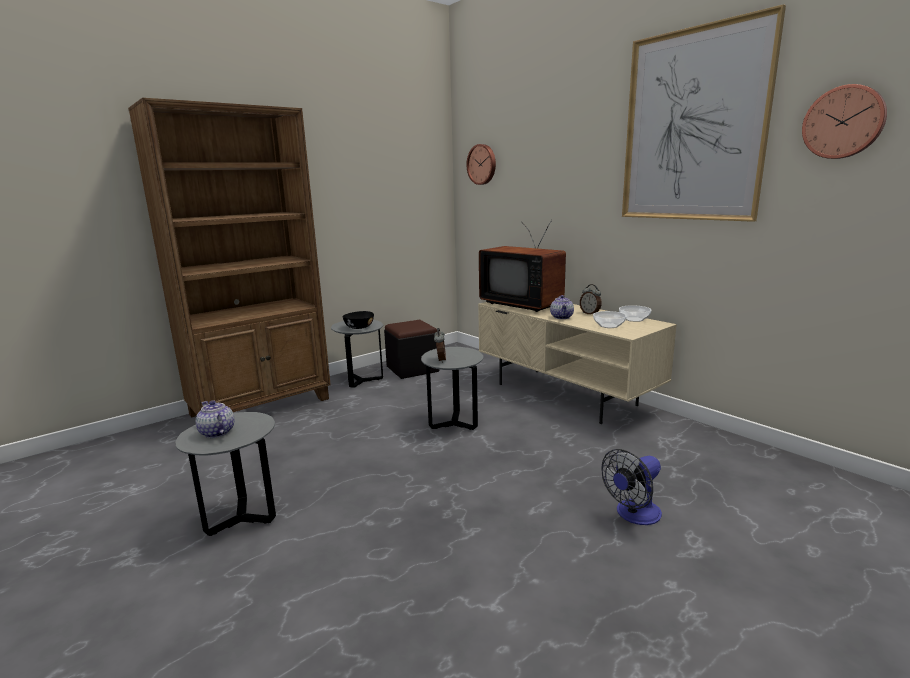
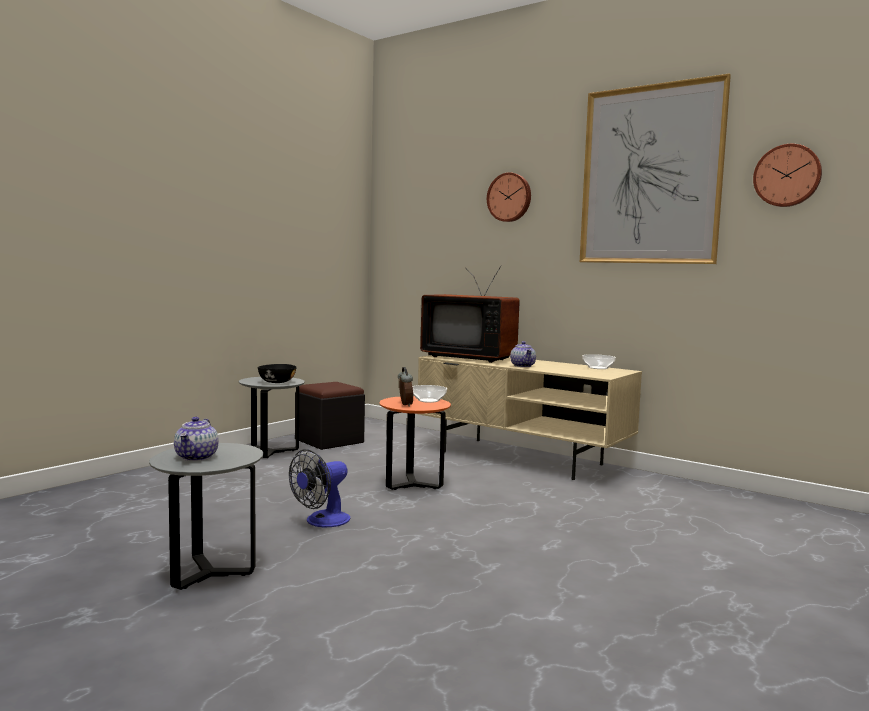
camera: 15 degrees left, 10 degrees down
brown bookcase [128,98,331,417] -> none
teapot [196,400,234,438] -> teapot turned 120 degrees counterclockwise [174,417,219,461]
grey side table [421,347,483,430] -> orange side table [379,396,451,490]
wall clock [466,144,496,185] -> wall clock moved to [487,172,531,222]
alarm clock [580,284,602,314] -> none
bowl [593,311,626,328] -> bowl moved to [412,385,447,403]
fan [601,449,662,525] -> fan moved to [289,449,351,527]

